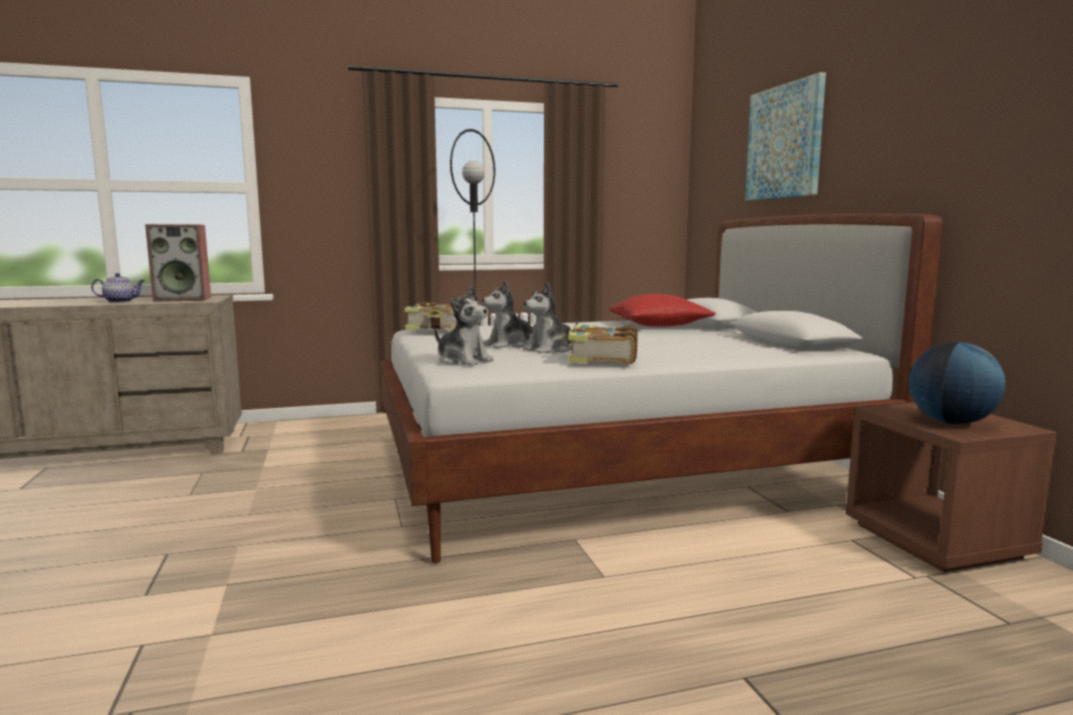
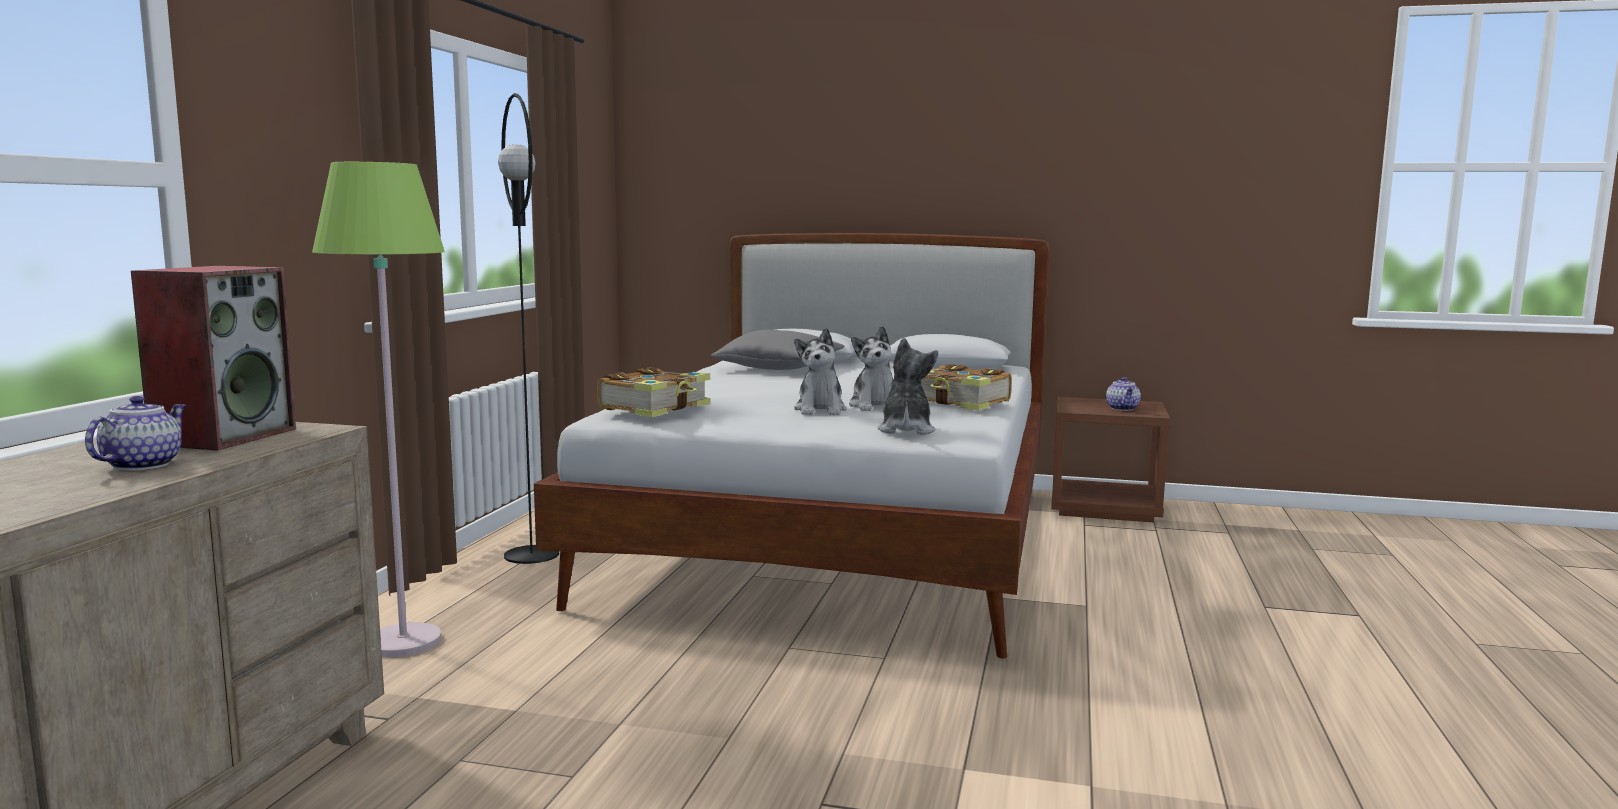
camera: 60 degrees left, 0 degrees up
plush toy [434,286,494,366] -> plush toy turned 60 degrees counterclockwise [877,338,938,435]
red pillow [609,294,716,327] -> grey pillow [711,330,845,370]
picture [745,72,826,200] -> none
globe [909,342,1005,424] -> teapot [1106,377,1141,411]
none -> green floor lamp [312,162,445,657]

